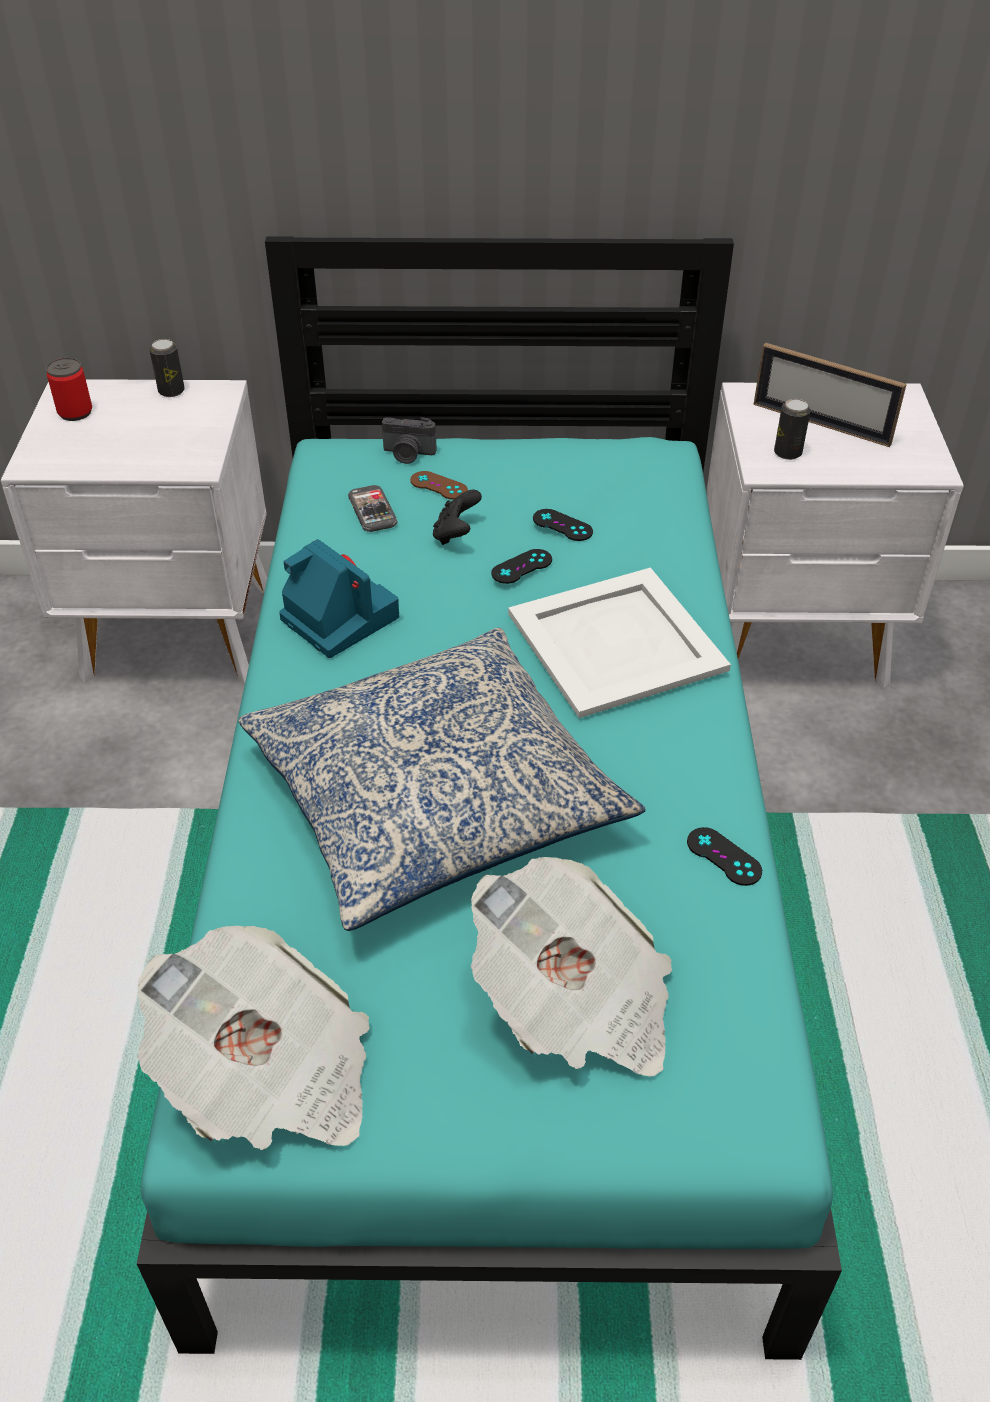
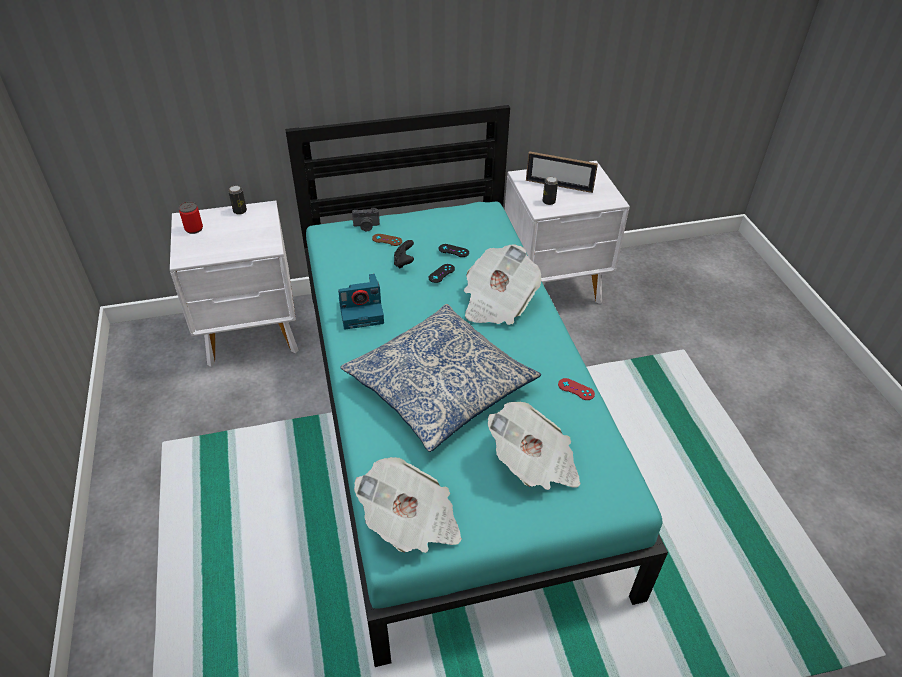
camera: 15 degrees left, 0 degrees up
camera [279,539,399,658] -> camera turned 135 degrees clockwise [338,274,384,330]
phone [348,485,398,532] -> none
white tray [508,567,731,718] -> newspaper [464,244,542,325]
black game controller [687,827,762,886] -> red game controller [558,378,595,400]

